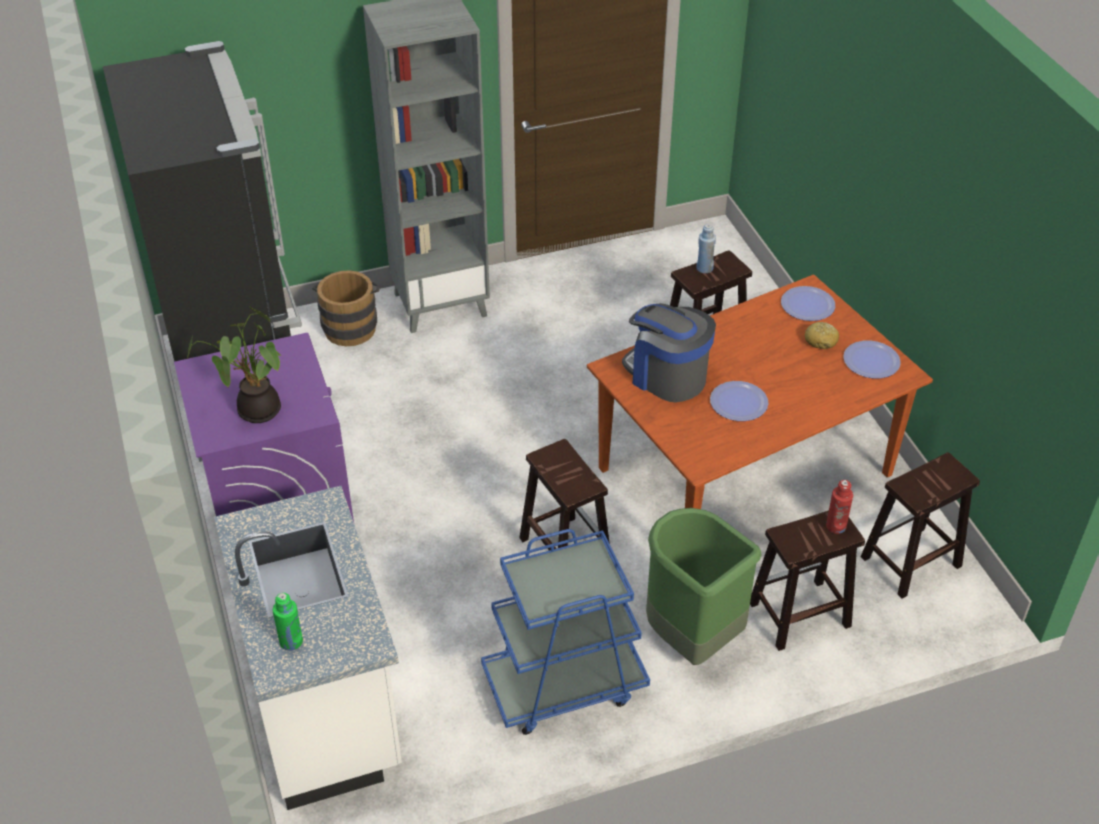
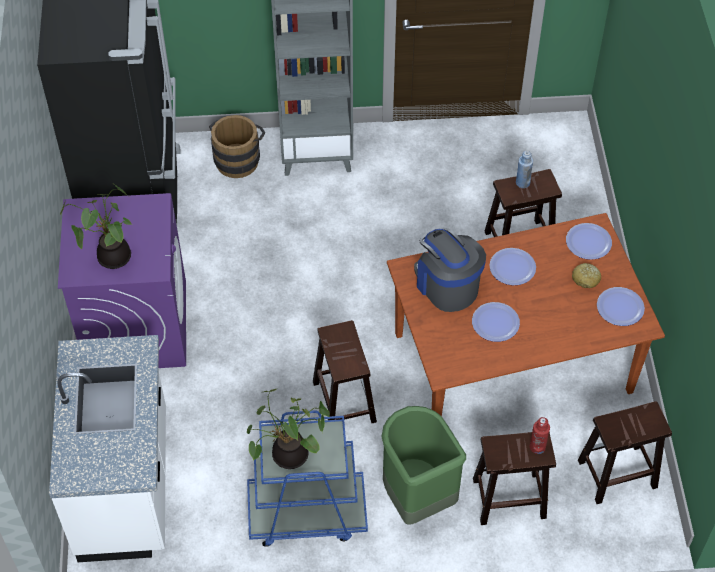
camera: 15 degrees right, 10 degrees up
green bottle [273,593,303,651] -> none
none -> potted plant [247,388,330,469]
none -> plate [489,248,536,285]

